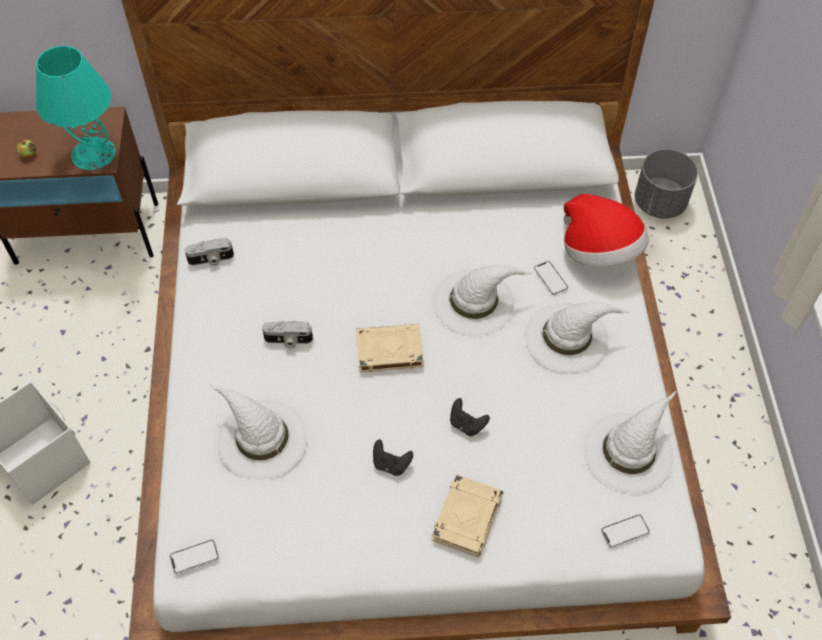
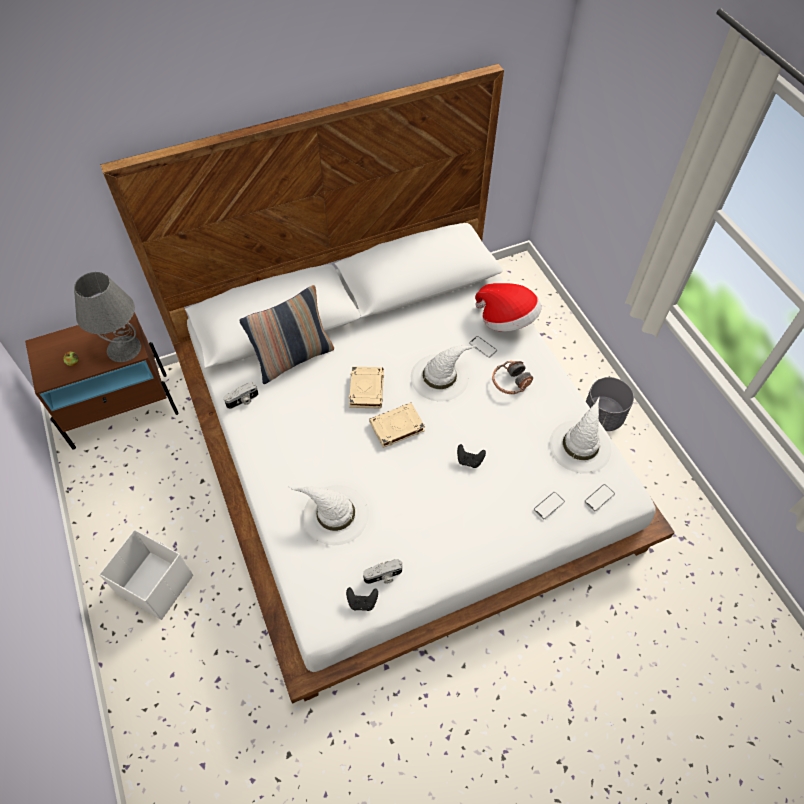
camera: 20 degrees left, 0 degrees up
turquoise table lamp [36,46,116,170] -> grey table lamp [74,272,141,362]
phone [170,540,219,574] -> phone moved to [534,492,565,519]
camera [262,320,313,348] -> camera moved to [363,559,402,584]
black game controller [373,439,413,476] -> black game controller moved to [346,587,378,611]
beige book [431,474,503,557] -> beige book moved to [349,366,384,408]
white hat [525,302,633,373] -> headphones [492,361,533,394]
grey planter [635,149,698,219] -> grey planter moved to [586,377,634,431]
none -> pillow [239,285,334,384]

